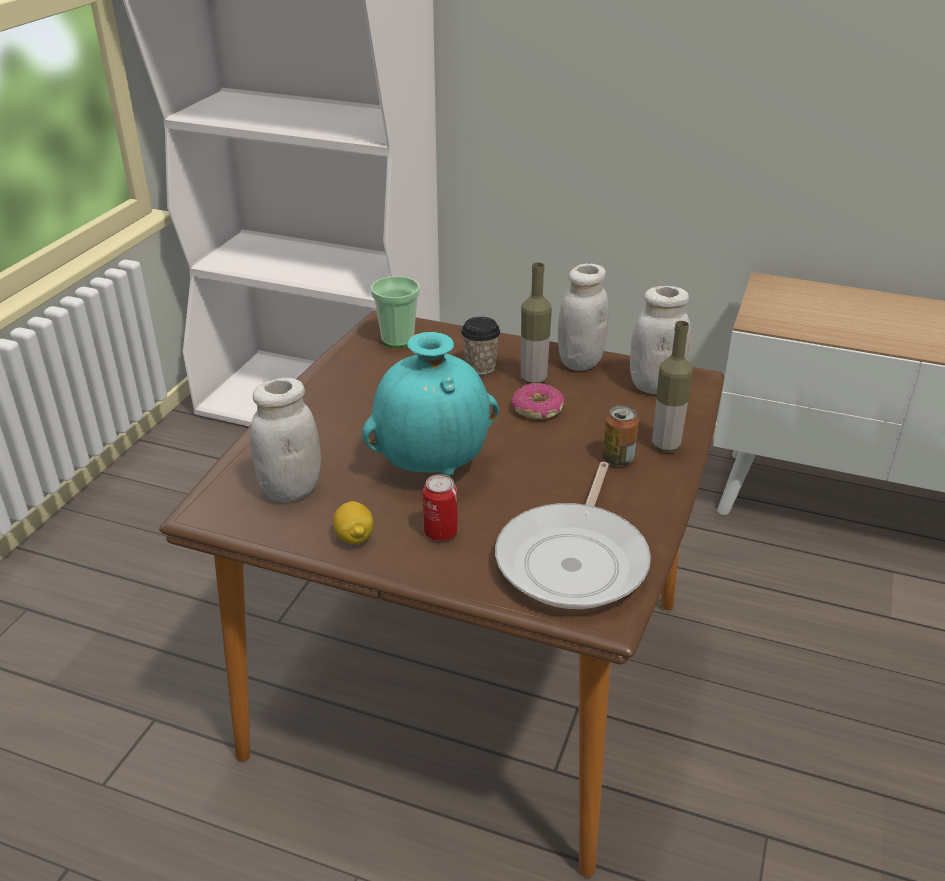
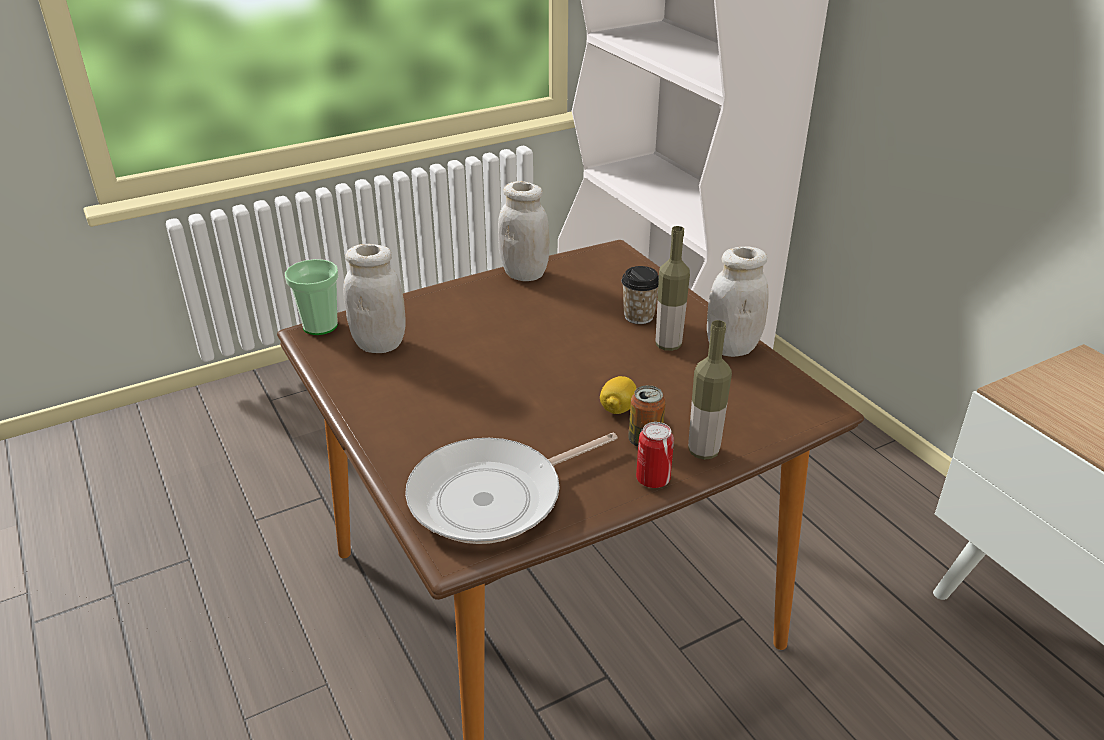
camera: 40 degrees right, 0 degrees up
lemon [333,501,374,544] -> lemon moved to [600,376,637,414]
turquoise vase [362,332,499,476] -> none
cup [371,276,420,348] -> cup moved to [285,259,339,335]
can [423,474,458,541] -> can moved to [636,422,674,488]
donut [512,383,565,419] -> none
white jar [630,286,690,394] -> white jar moved to [498,181,549,281]

